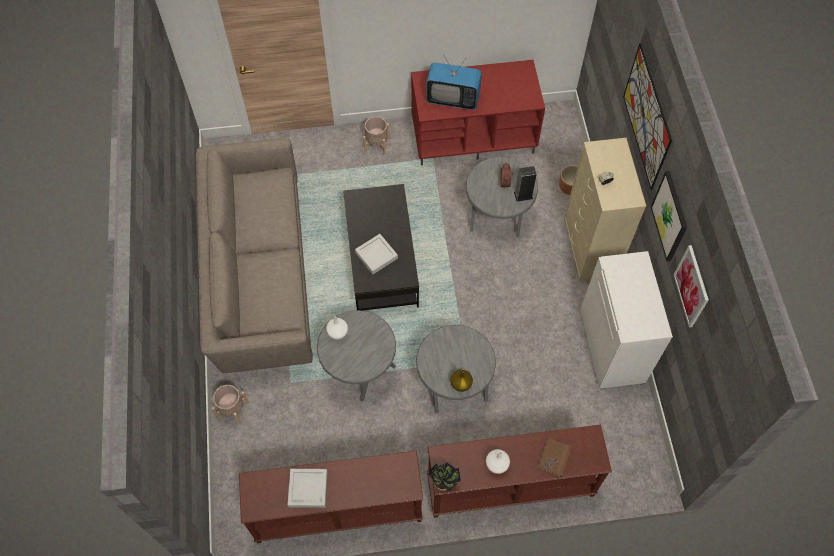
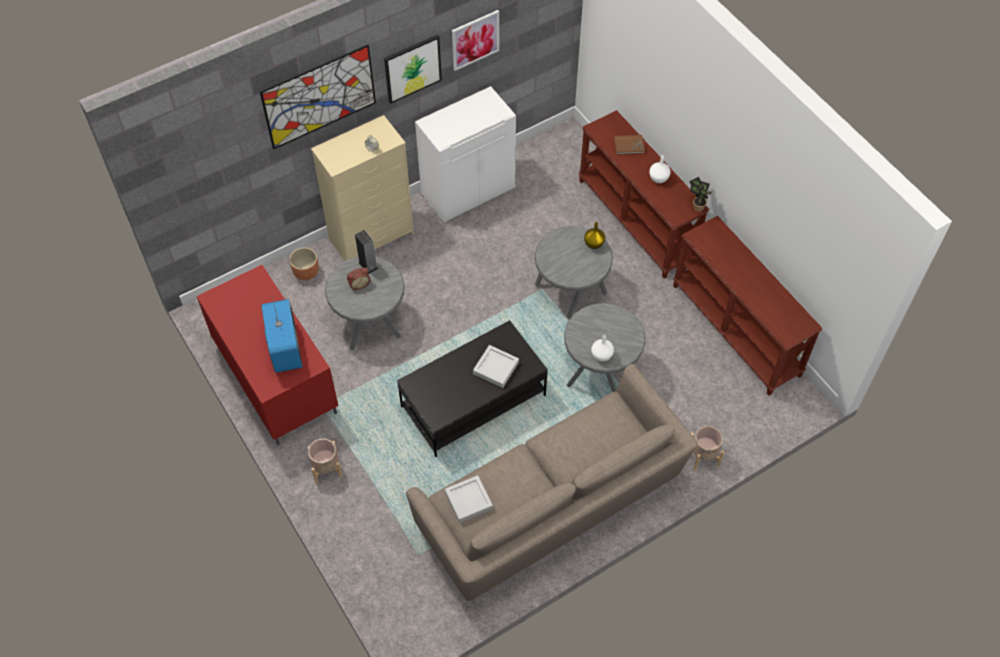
camera: 115 degrees left, 5 degrees down
grey tray [287,469,328,508] -> grey tray moved to [445,475,493,523]

